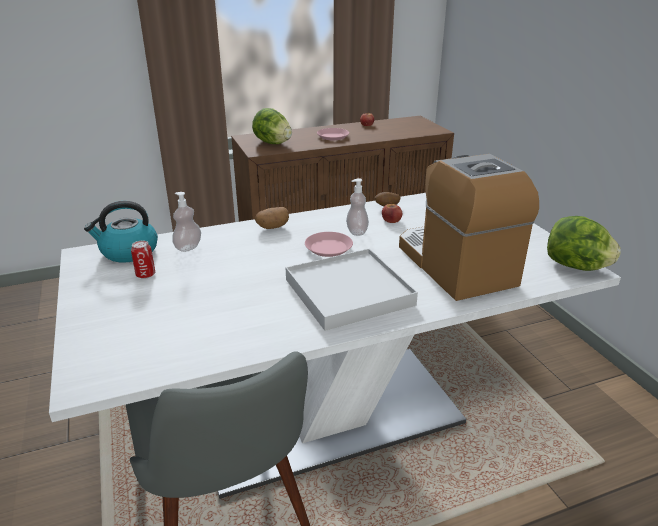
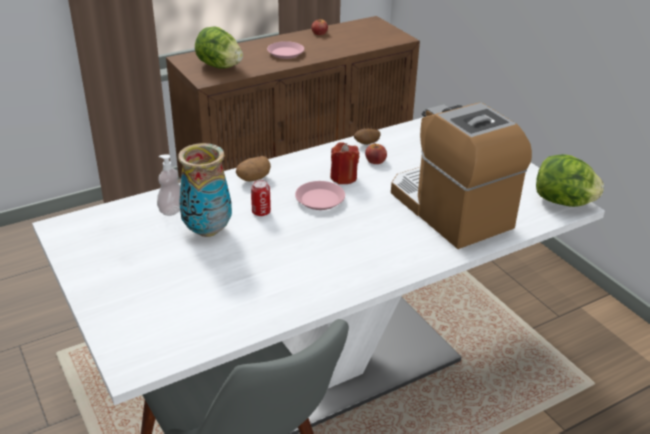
camera: 10 degrees left, 5 degrees up
kettle [84,201,158,263] -> none
can [131,241,155,279] -> can moved to [251,180,271,216]
white tray [286,249,418,331] -> none
soap dispenser [346,178,369,236] -> red candle [330,142,359,184]
none -> vase [178,143,232,237]

